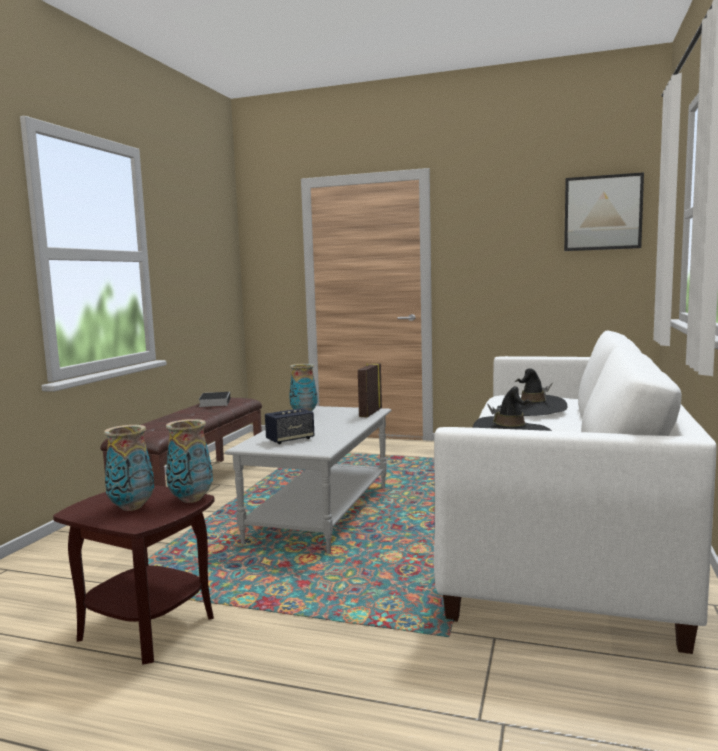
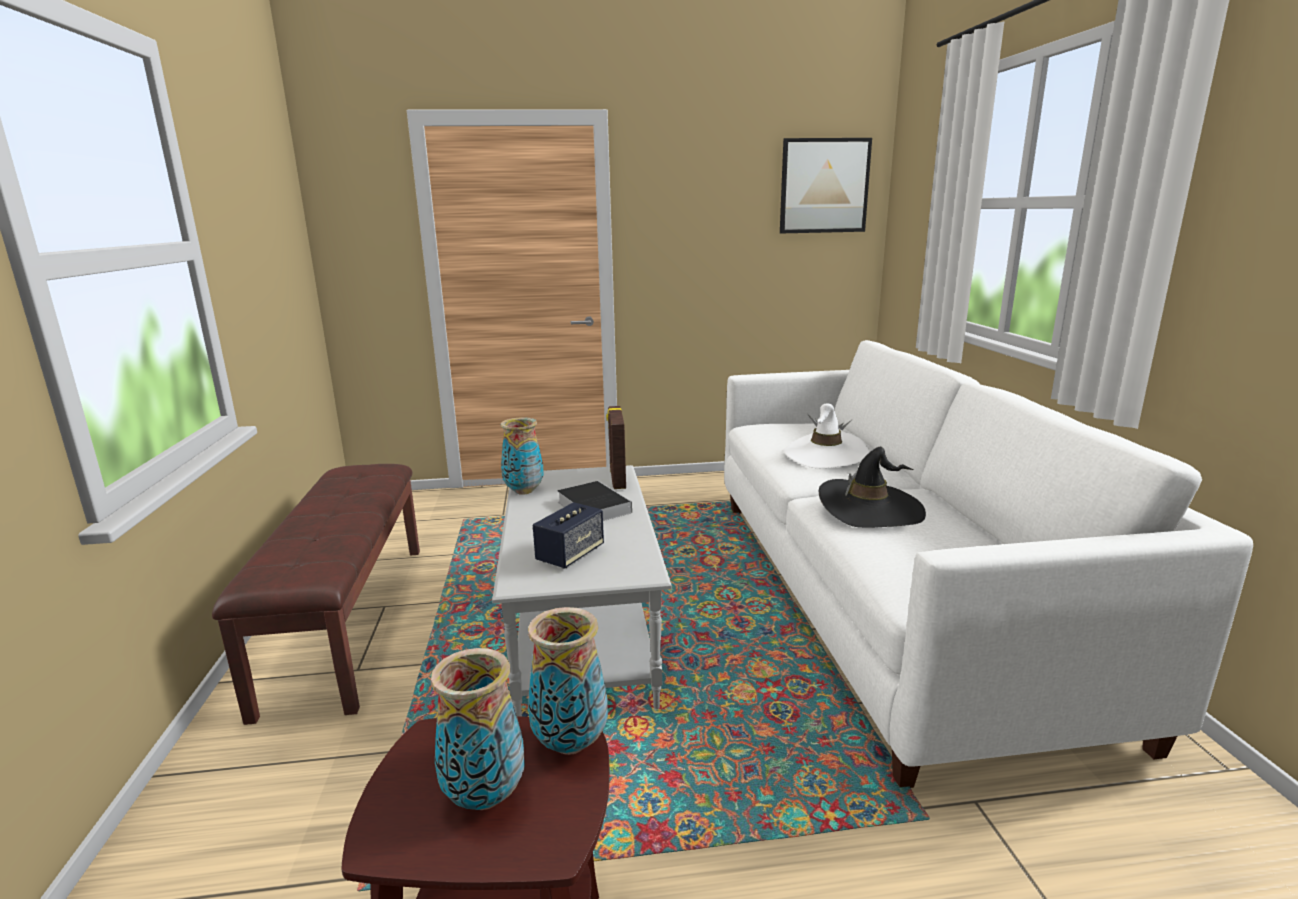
camera: 25 degrees left, 10 degrees up
book [199,392,230,407] -> book moved to [557,481,632,521]
black hat [497,368,567,416] -> white hat [783,403,870,468]

